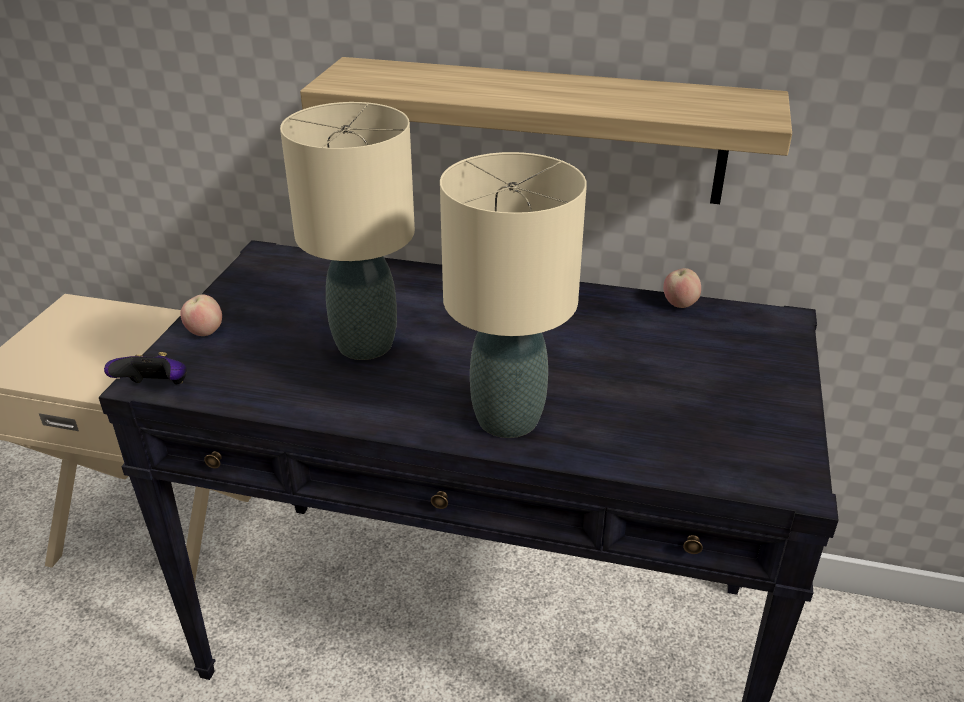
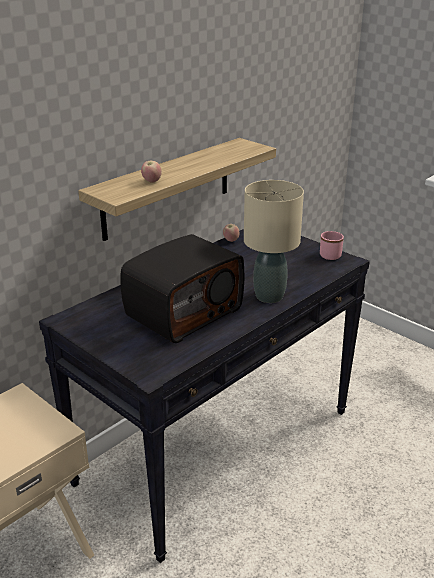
camera: 60 degrees left, 5 degrees down
game controller [104,352,187,385] -> none
apple [180,294,222,336] -> apple moved to [141,161,162,183]
beige table lamp [280,102,415,360] -> radio [120,234,244,343]
none -> pink mug [320,231,344,260]

